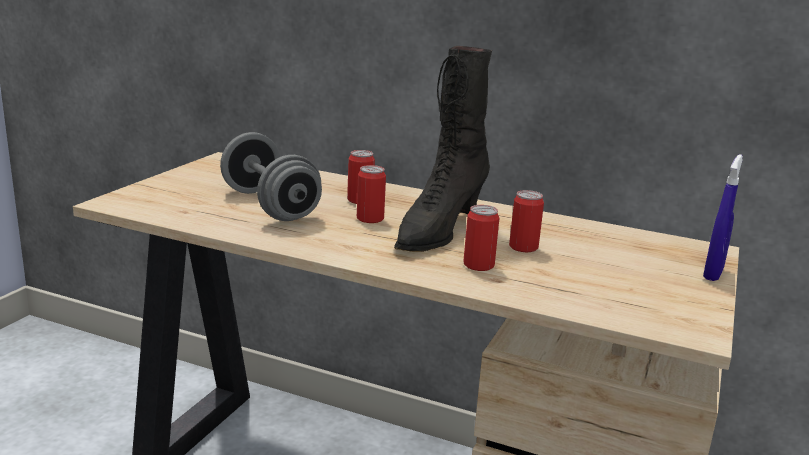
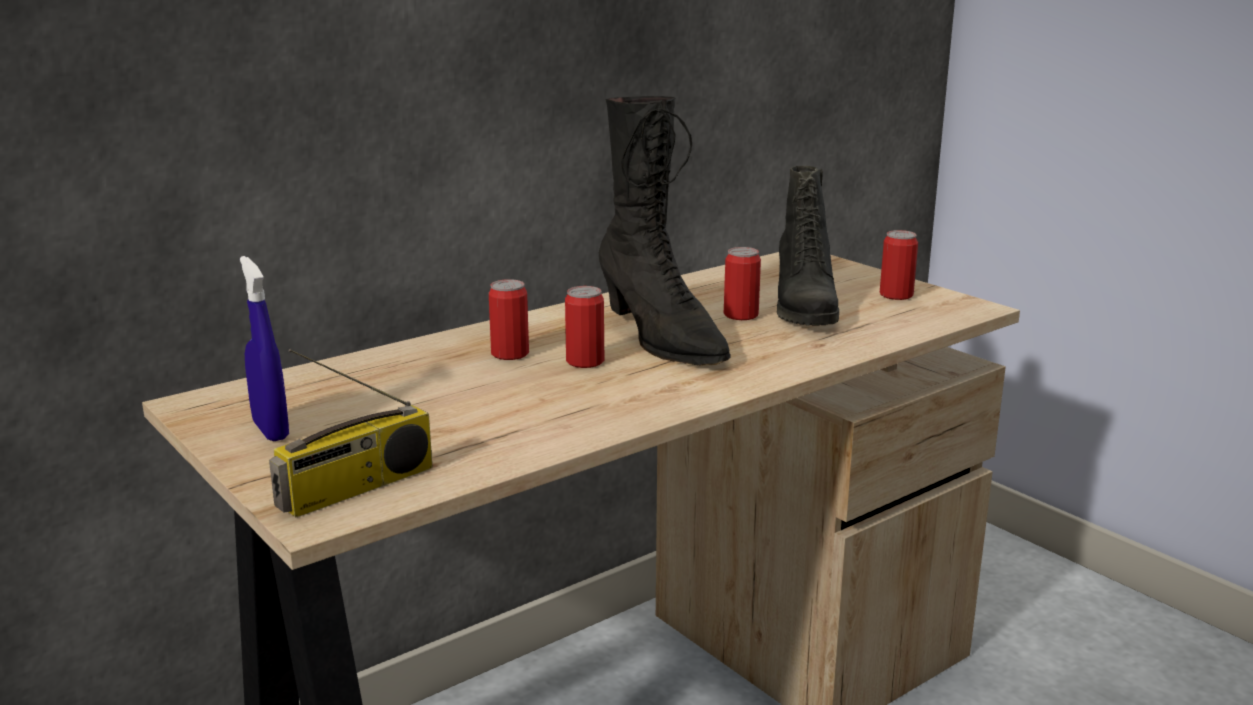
camera: 60 degrees left, 0 degrees up
grey dumbbell [220,132,322,221] -> none
can [463,205,499,271] -> can moved to [880,230,918,300]
blue spray bottle [703,154,743,281] -> blue spray bottle moved to [240,256,289,441]
none -> radio [269,349,432,517]
none -> black boot [777,166,839,326]

